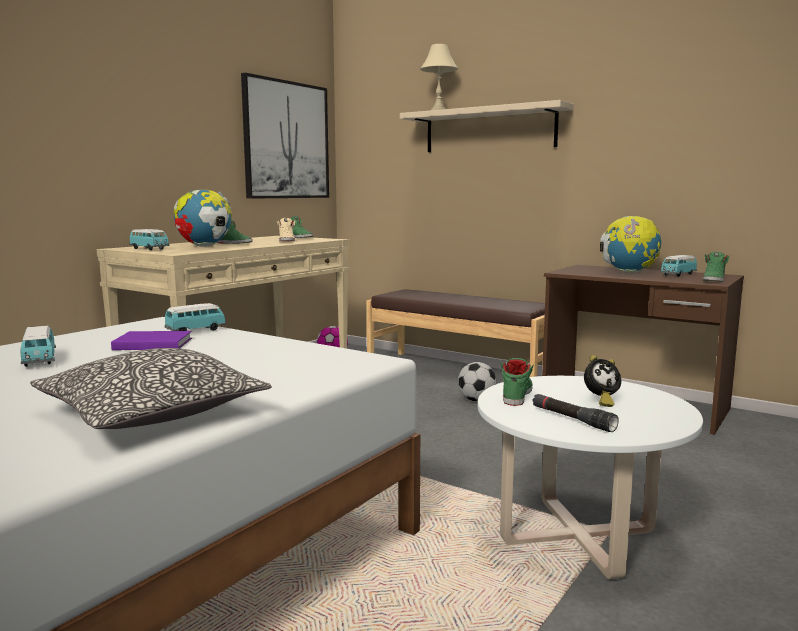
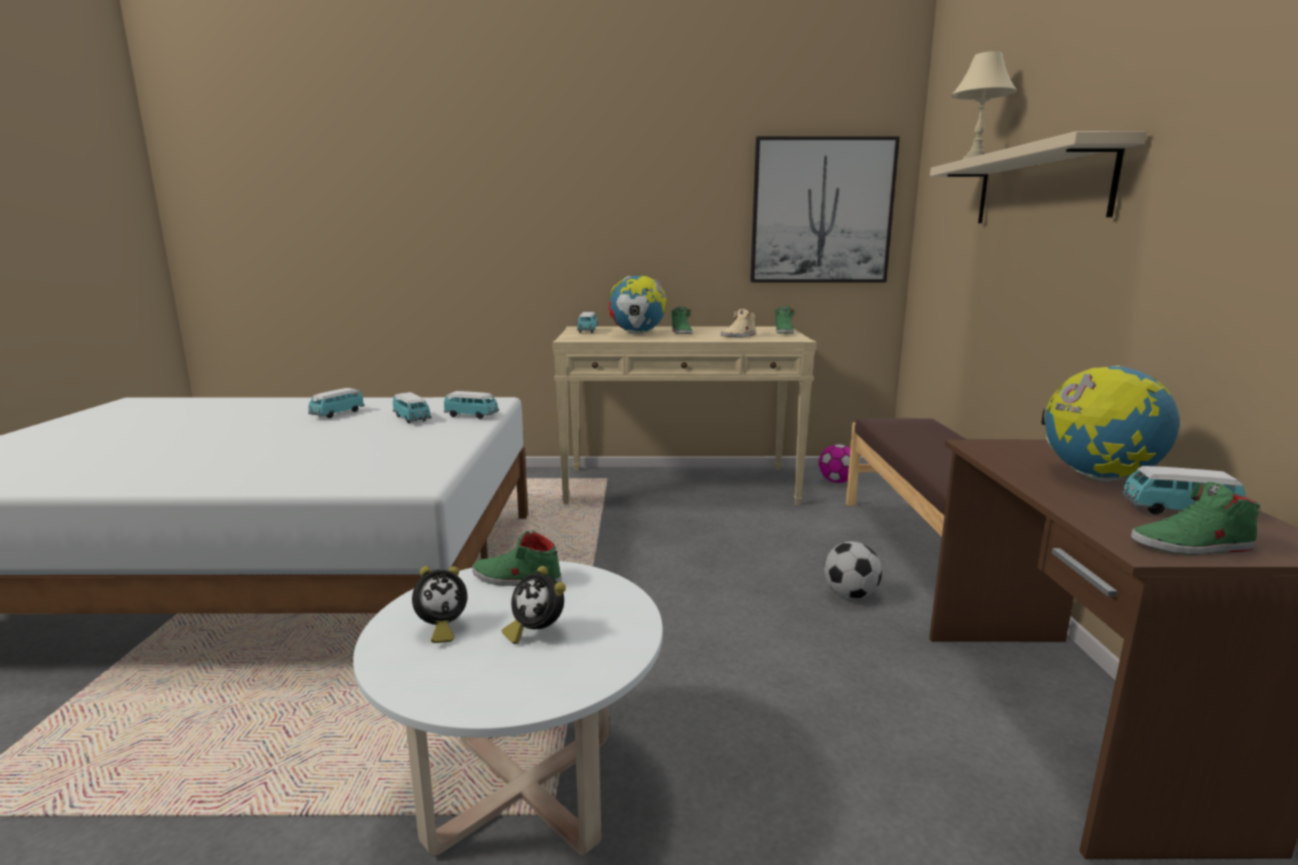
camera: 55 degrees right, 5 degrees up
pillow [30,348,272,429] -> none
purple book [111,331,192,350] -> toy car [393,392,432,424]
green shoe [500,358,534,406] -> green shoe turned 150 degrees counterclockwise [472,530,562,586]
black flashlight [533,394,619,432] -> alarm clock [412,566,467,643]

